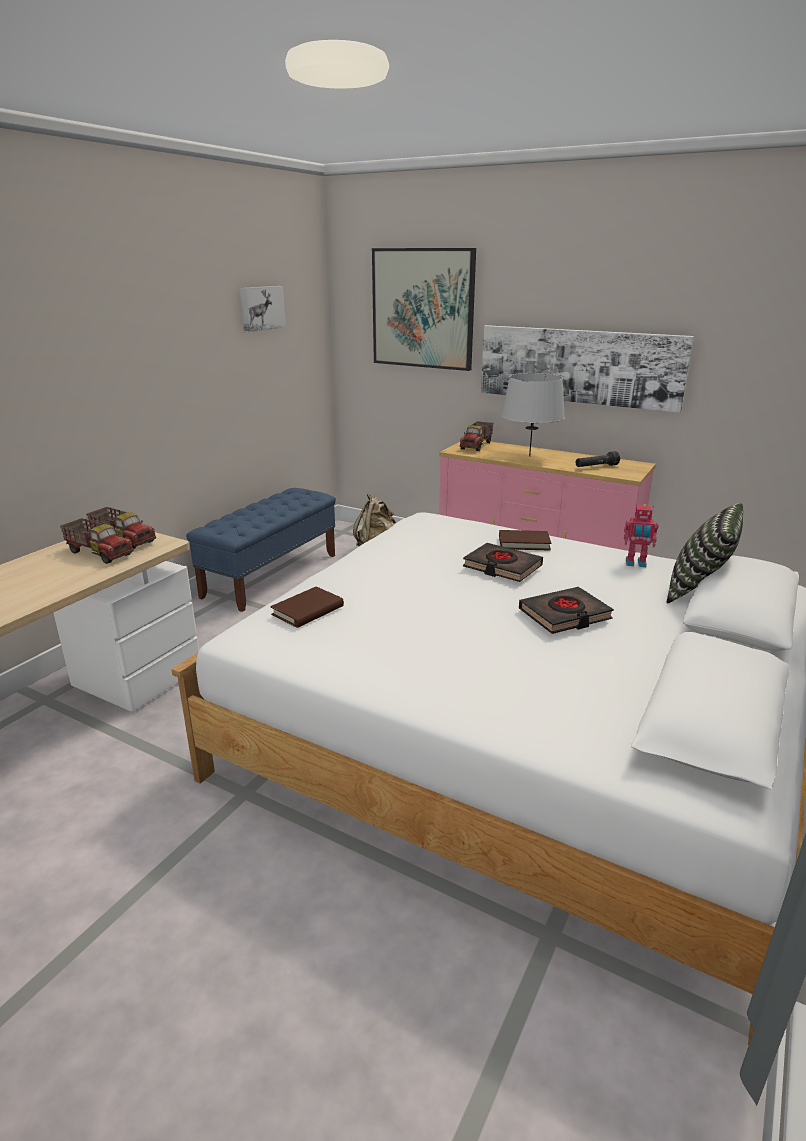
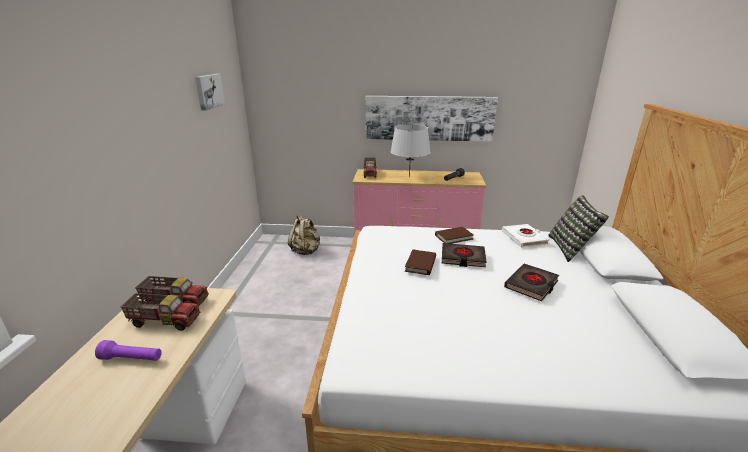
camera: 25 degrees left, 0 degrees up
blue bench [186,488,336,612] -> none
brown book [270,586,344,628] -> brown book moved to [405,250,436,275]
picture [372,248,476,371] -> none
toy robot [624,504,659,567] -> white book [502,224,550,248]
none -> purple flashlight [95,340,162,361]

